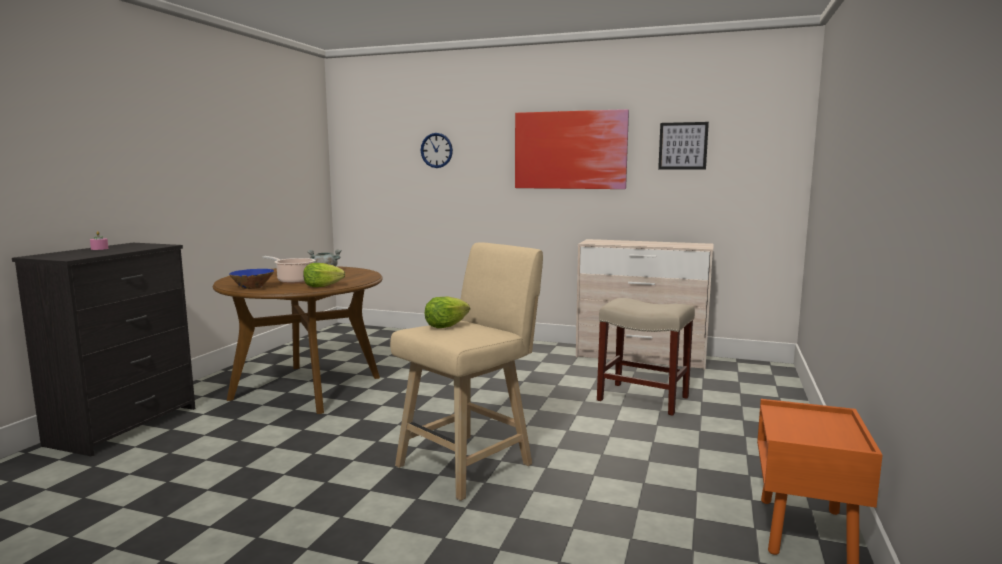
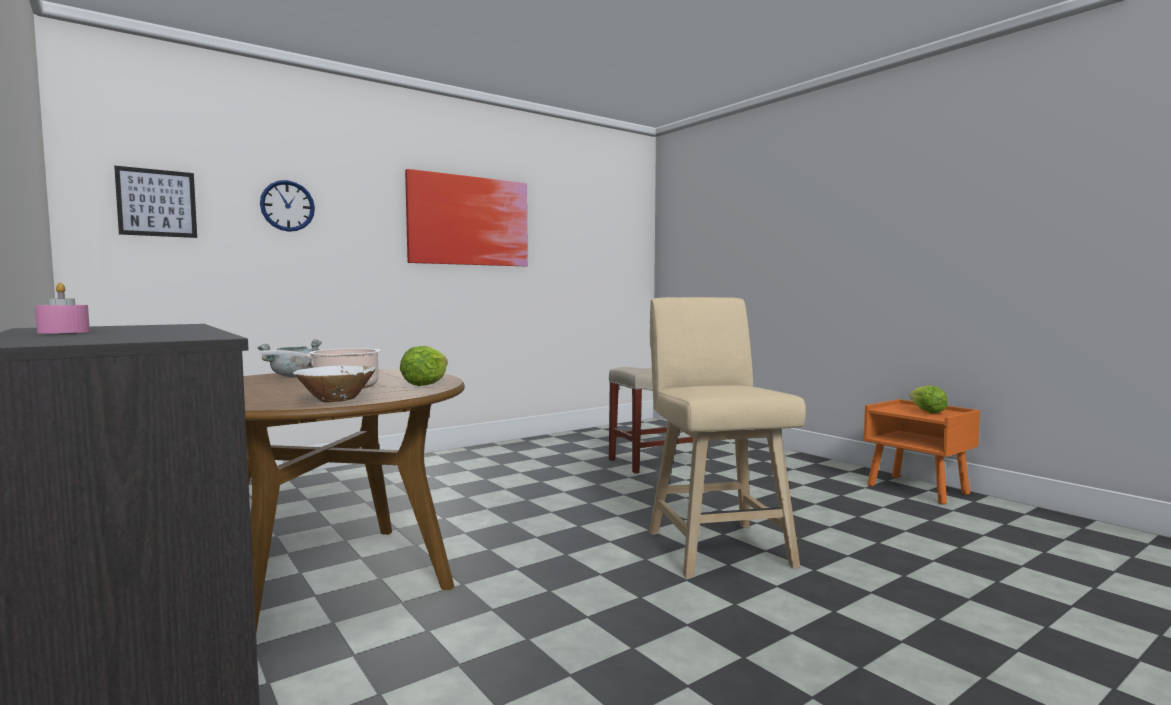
camera: 55 degrees left, 5 degrees down
blue bowl [229,269,274,289] -> white bowl [293,365,376,403]
lettuce [424,296,470,328] -> lettuce moved to [910,385,948,414]
beige dresser [576,239,714,370] -> none
picture [658,122,709,169] -> picture moved to [114,166,197,238]

